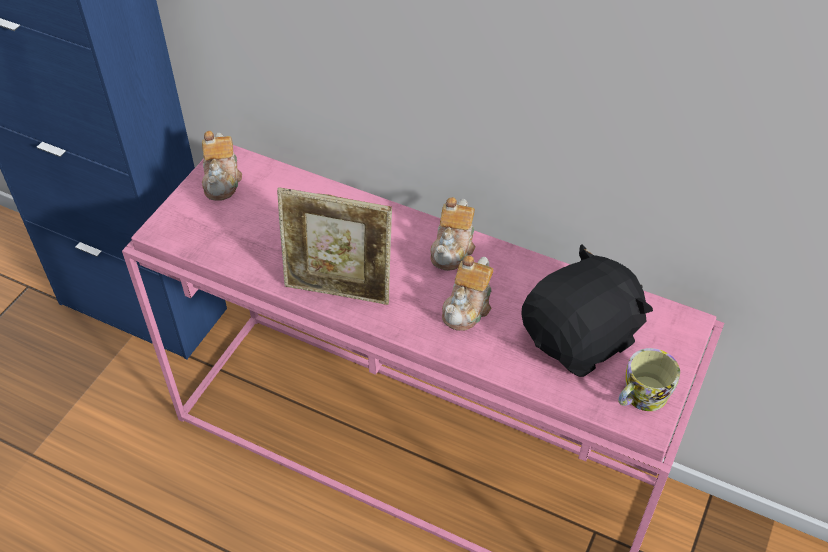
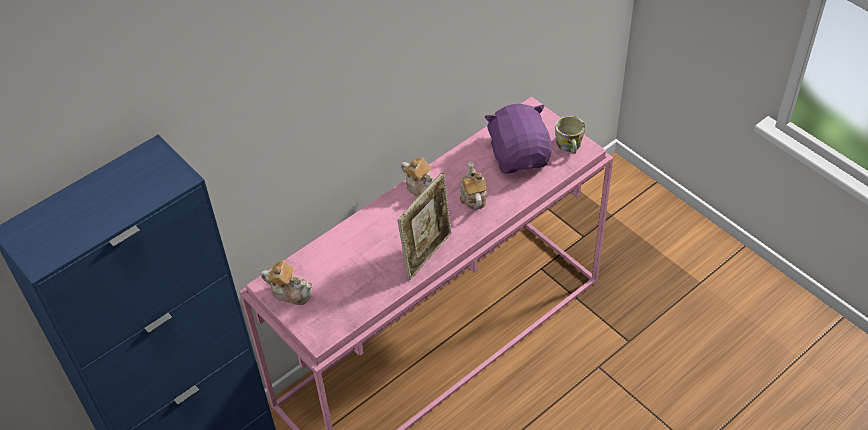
camera: 65 degrees left, 0 degrees up
teapot [442,256,493,331] -> teapot turned 150 degrees counterclockwise [460,161,487,210]
black plush toy [521,244,653,377] -> purple plush toy [484,104,552,174]

